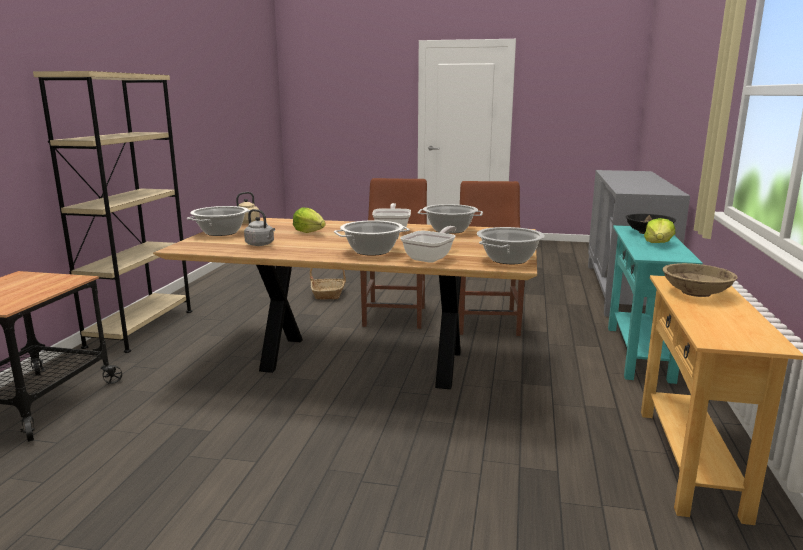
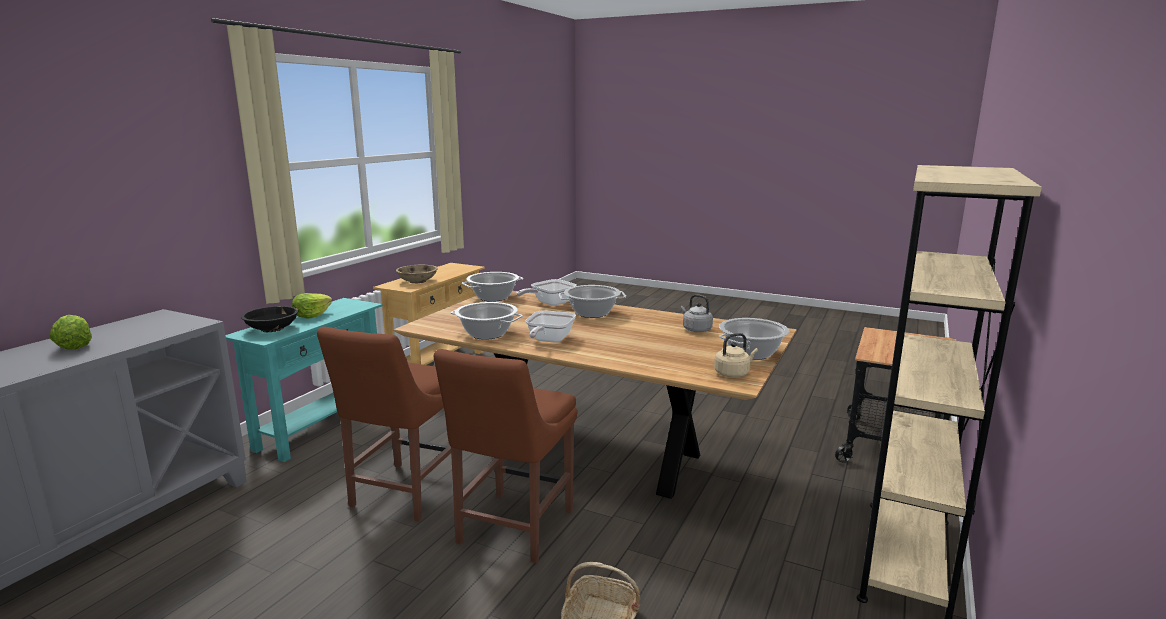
camera: 165 degrees left, 0 degrees up
lettuce [293,207,326,233] -> lettuce moved to [50,315,92,350]

